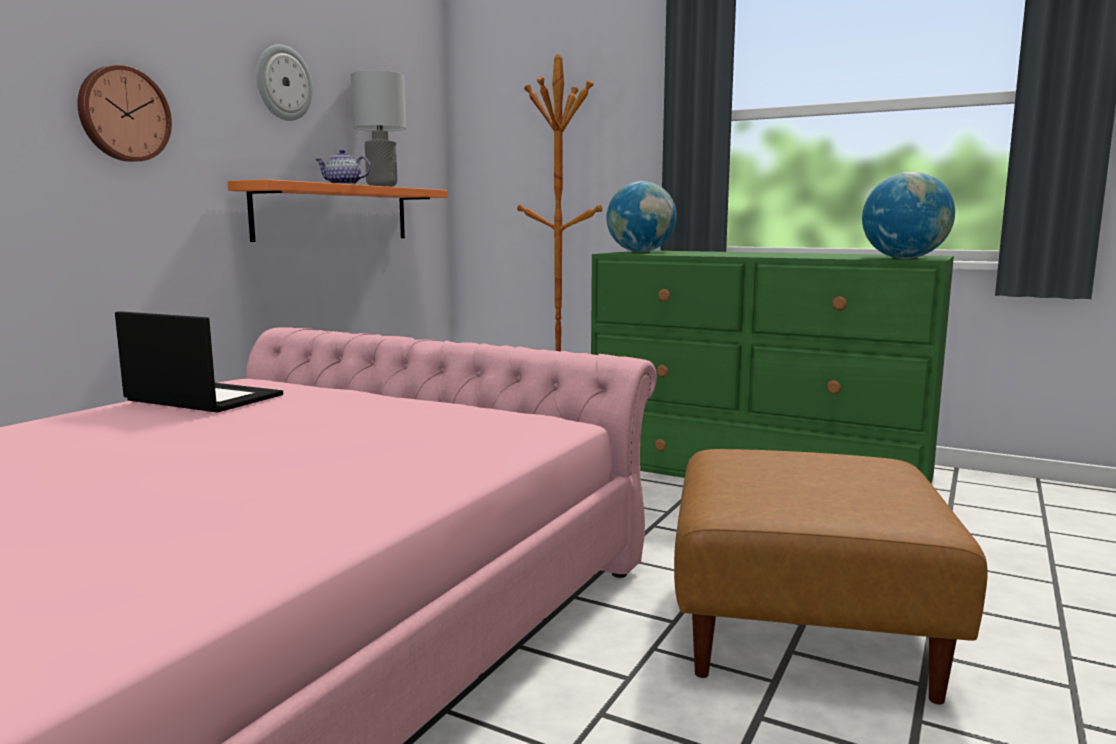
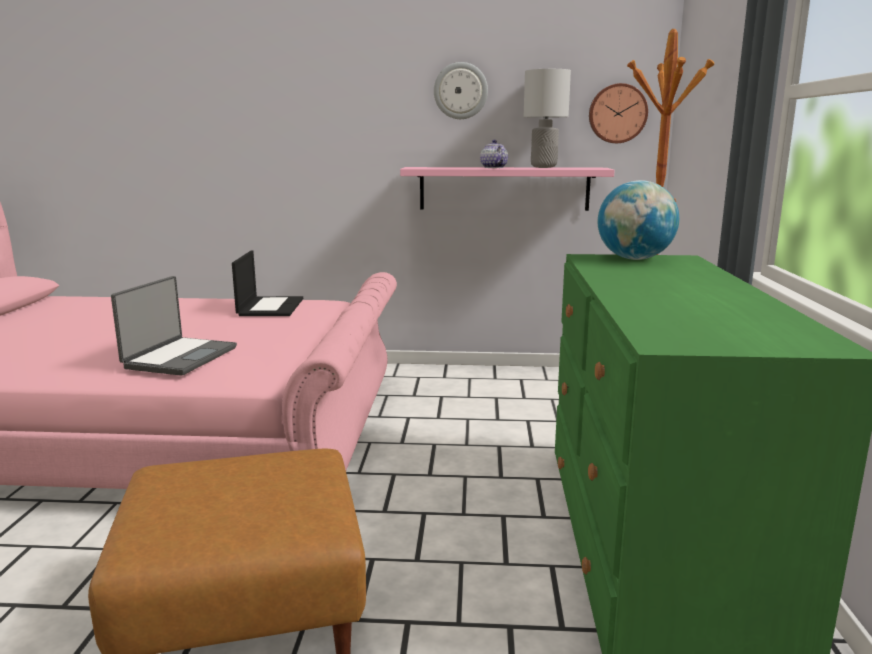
camera: 65 degrees right, 5 degrees up
wall clock [77,65,172,162] -> wall clock moved to [589,83,648,143]
orange shelf [227,179,448,242] -> pink shelf [400,167,615,211]
globe [862,172,955,259] -> none
none -> laptop [111,276,237,376]

